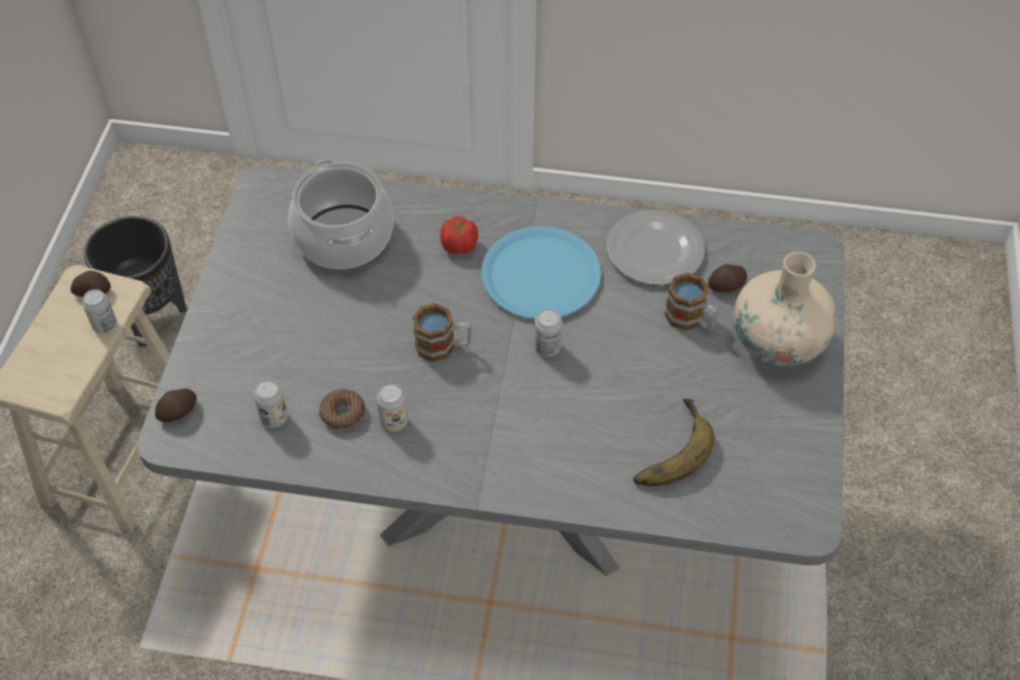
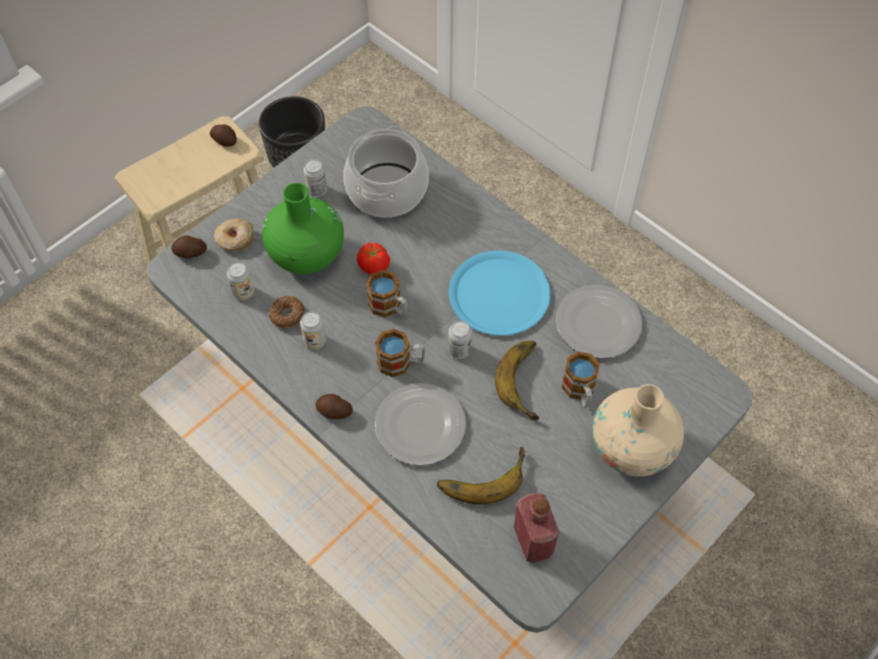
camera: 35 degrees right, 5 degrees up
can [82,289,117,334] -> can moved to [303,159,327,197]
tomato [440,216,478,254] -> tomato moved to [357,243,390,275]
potato [708,264,747,292] -> potato moved to [315,394,353,419]
none -> donut [214,218,254,251]
none -> green vase [262,183,344,274]
none -> mug [375,329,426,377]
none -> plate [375,383,466,465]
none -> banana [495,341,539,421]
none -> red bottle [514,493,560,563]

